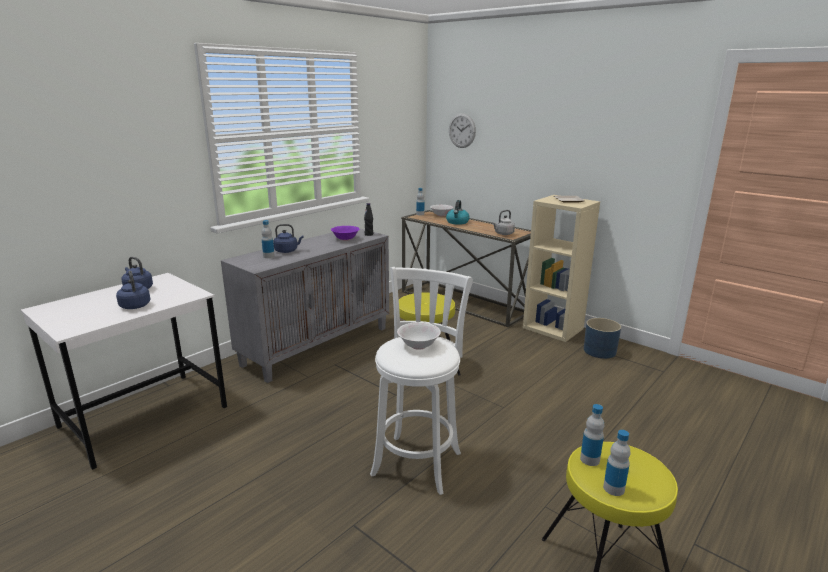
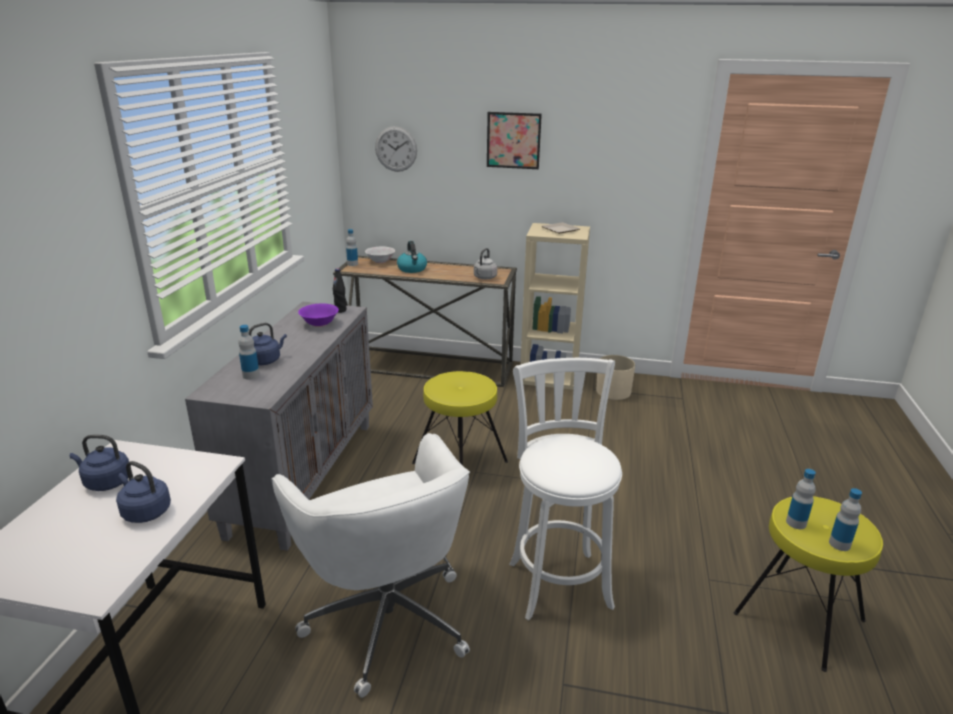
camera: 30 degrees left, 5 degrees up
white bowl [397,322,441,350] -> none
blue planter [584,318,621,359] -> beige planter [596,355,635,400]
none -> white office chair [272,433,470,698]
none -> picture [487,112,542,169]

